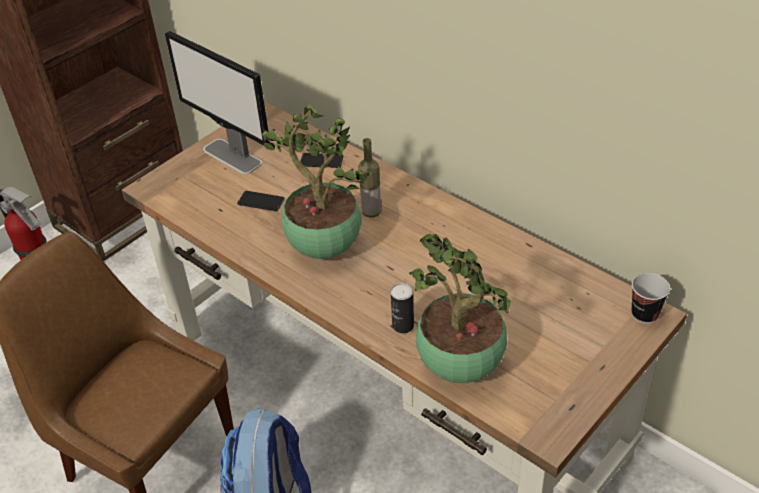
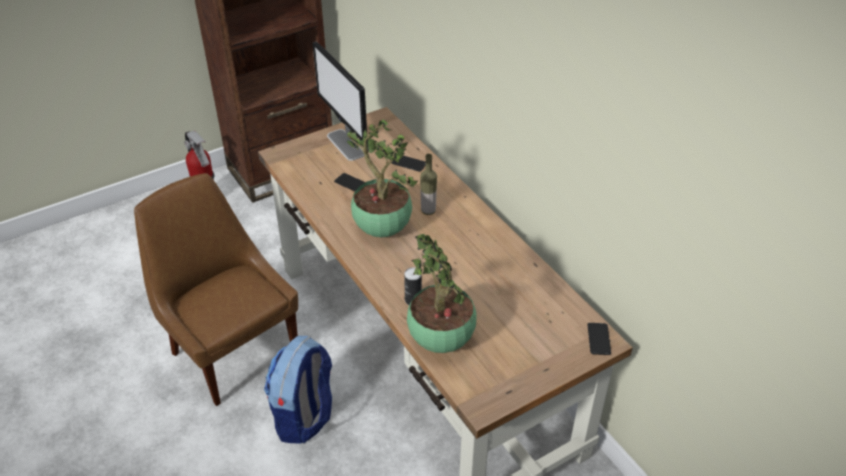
camera: 15 degrees right, 0 degrees up
cup [632,273,670,324] -> phone [587,323,611,355]

